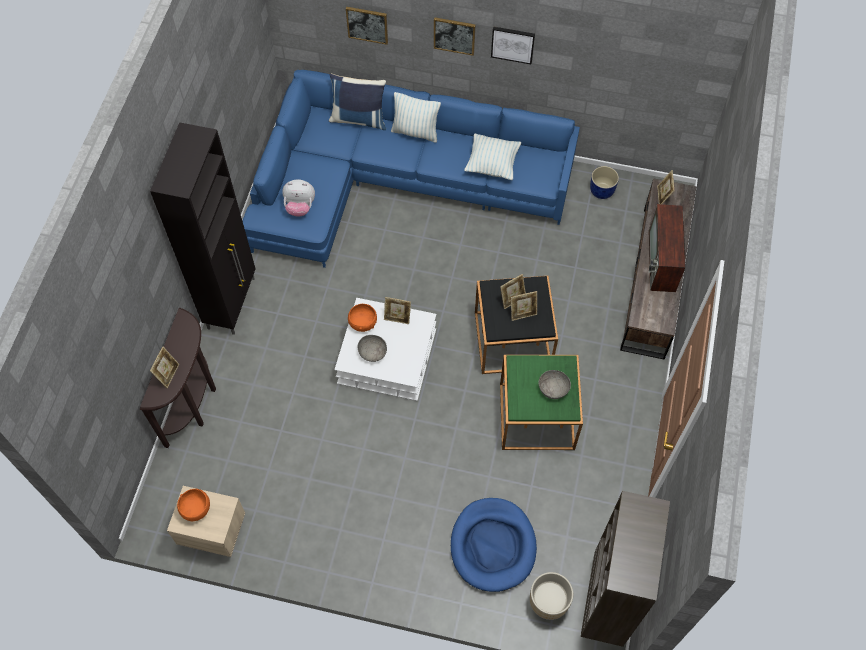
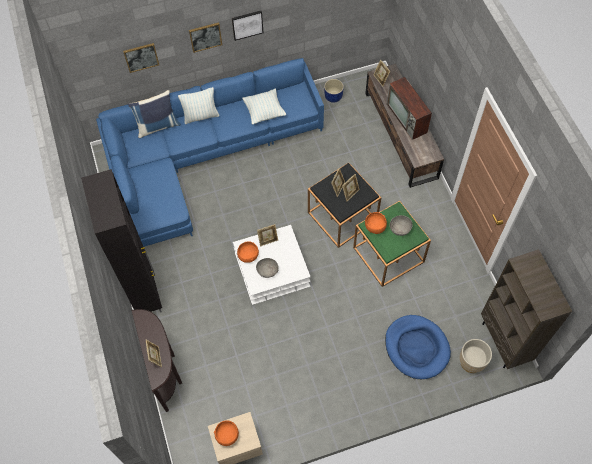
camera: 30 degrees left, 0 degrees up
plush toy [282,179,315,217] -> none
none -> orange bowl [365,212,387,234]

